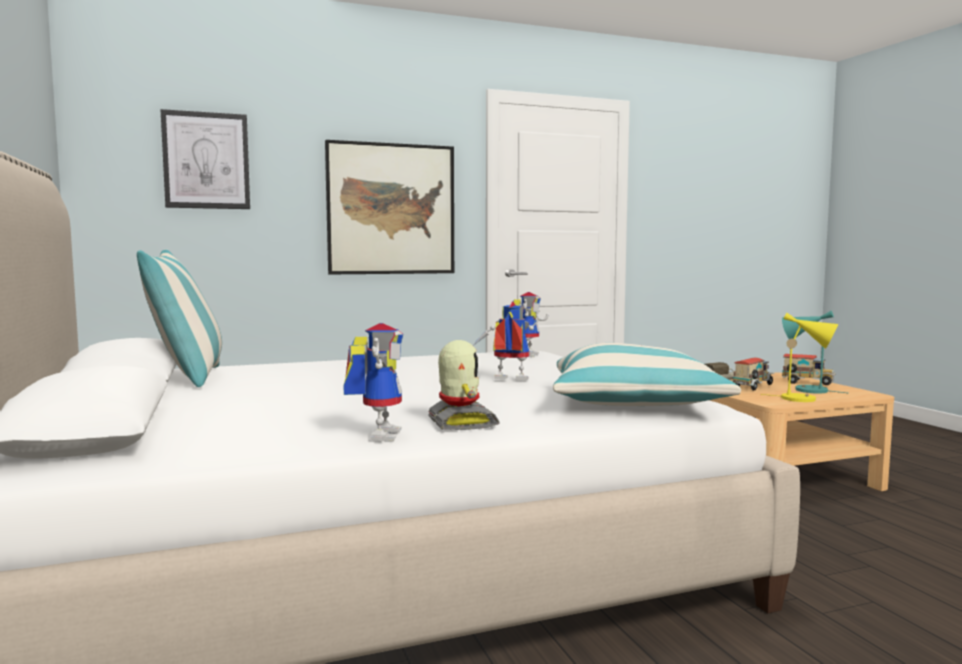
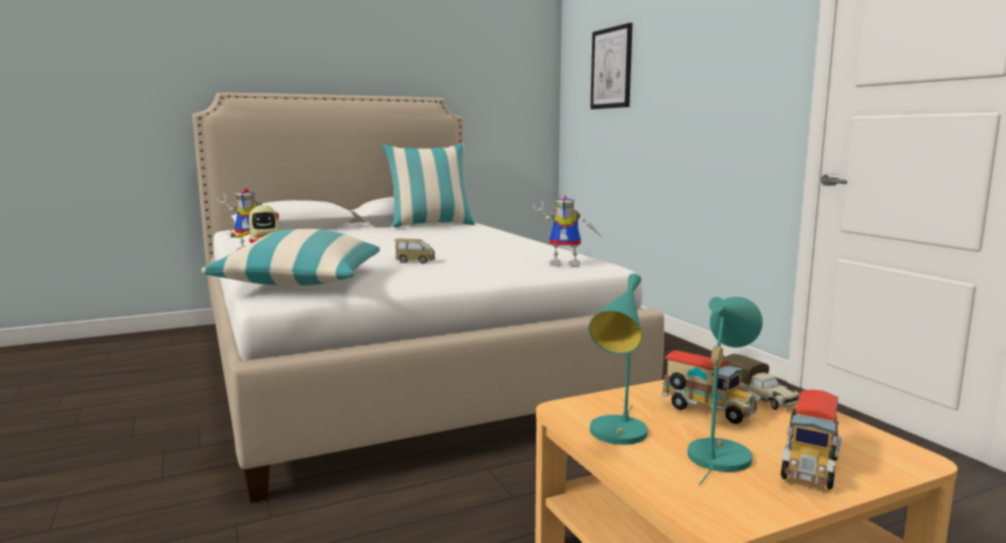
camera: 85 degrees right, 5 degrees up
picture [325,140,454,274] -> none
toy robot [473,301,549,381] -> toy car [394,239,436,264]
yellow table lamp [761,313,838,402] -> turquoise table lamp [589,273,648,445]

